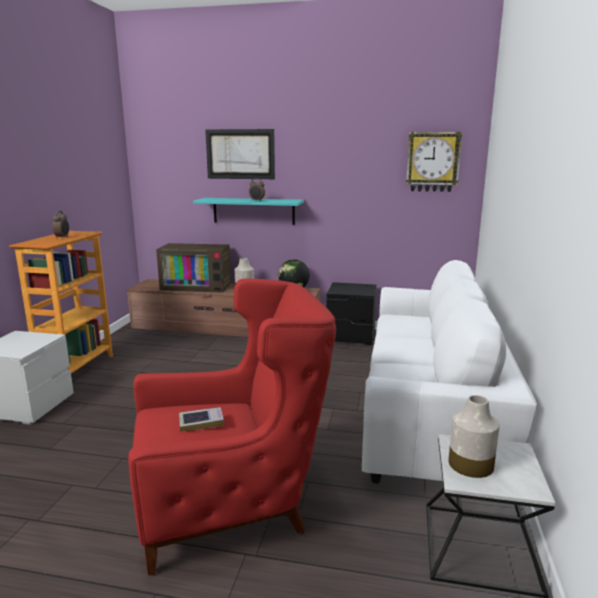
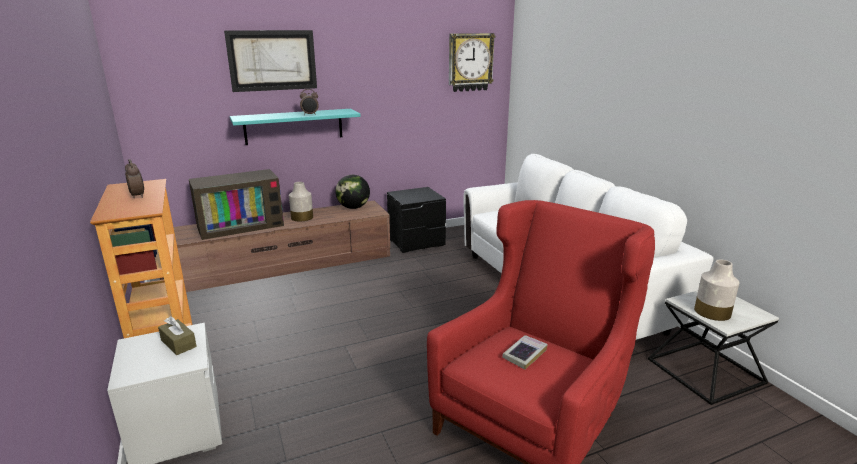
camera: 35 degrees left, 5 degrees up
none -> brown tissue box [158,316,197,355]

